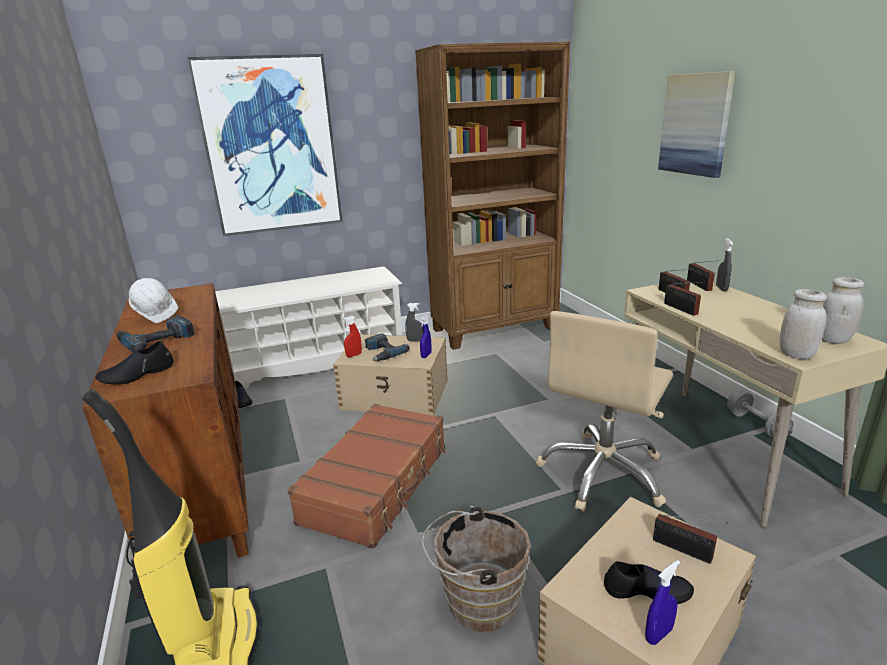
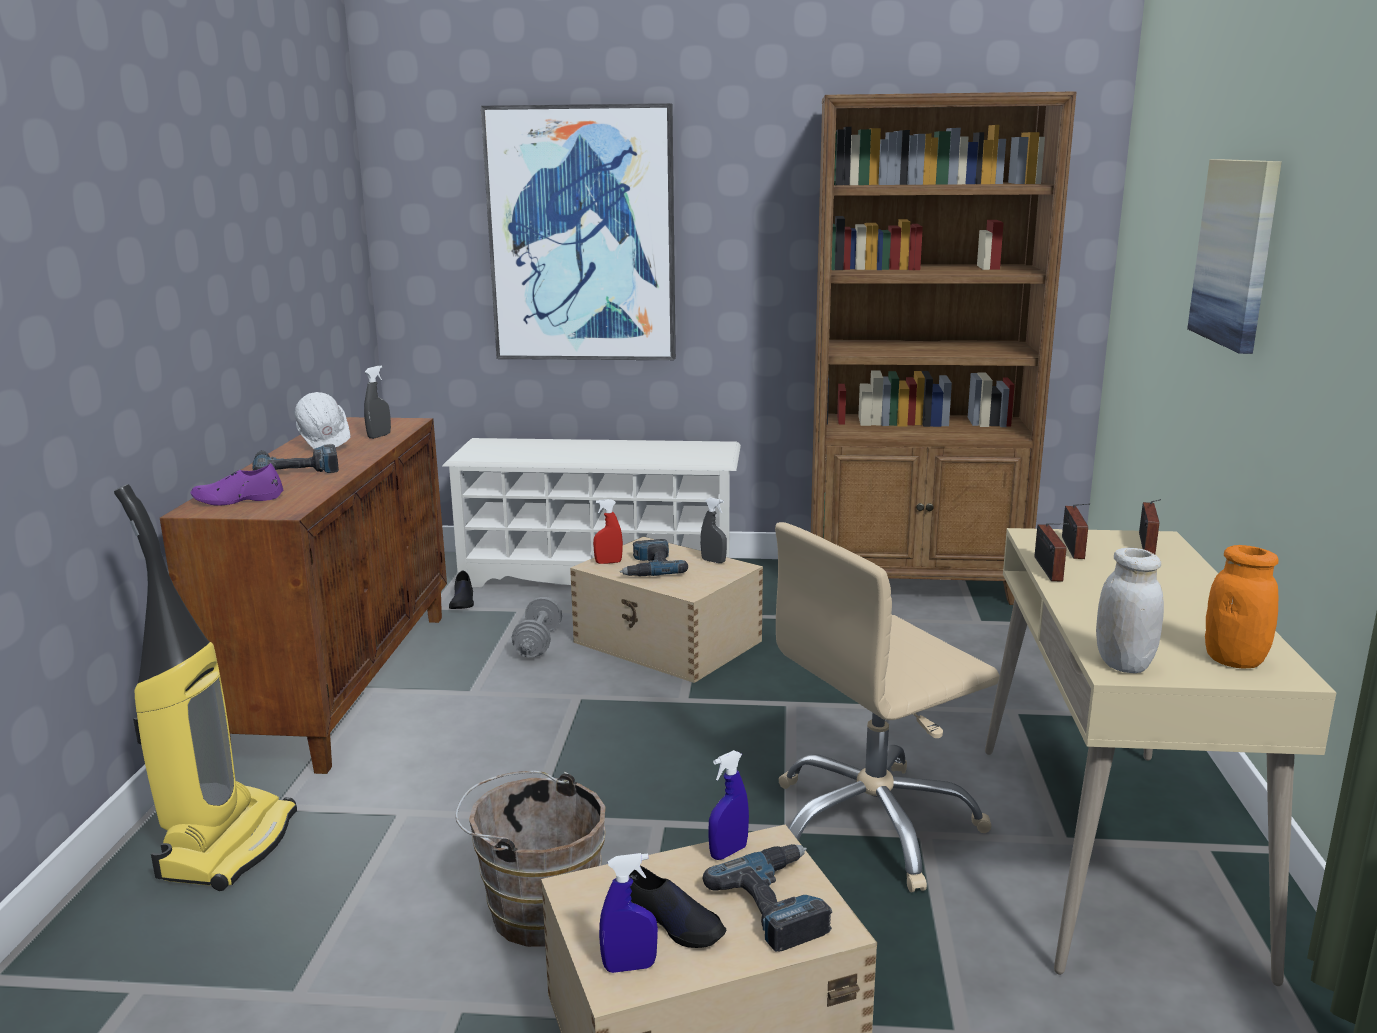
camera: 25 degrees right, 5 degrees down
black shoe [95,341,174,385] -> purple shoe [190,463,283,506]
brown suitcase [287,404,446,549] -> none
blue spray bottle [420,315,432,358] -> blue spray bottle moved to [708,750,749,860]
radio [653,514,728,564] -> power drill [703,844,833,952]
grey spray bottle [716,238,733,291] -> grey spray bottle moved to [364,366,391,439]
grey dumbbell [727,391,794,437] -> grey dumbbell moved to [512,597,562,657]
white jar [822,277,864,344] -> orange jar [1205,545,1279,669]

